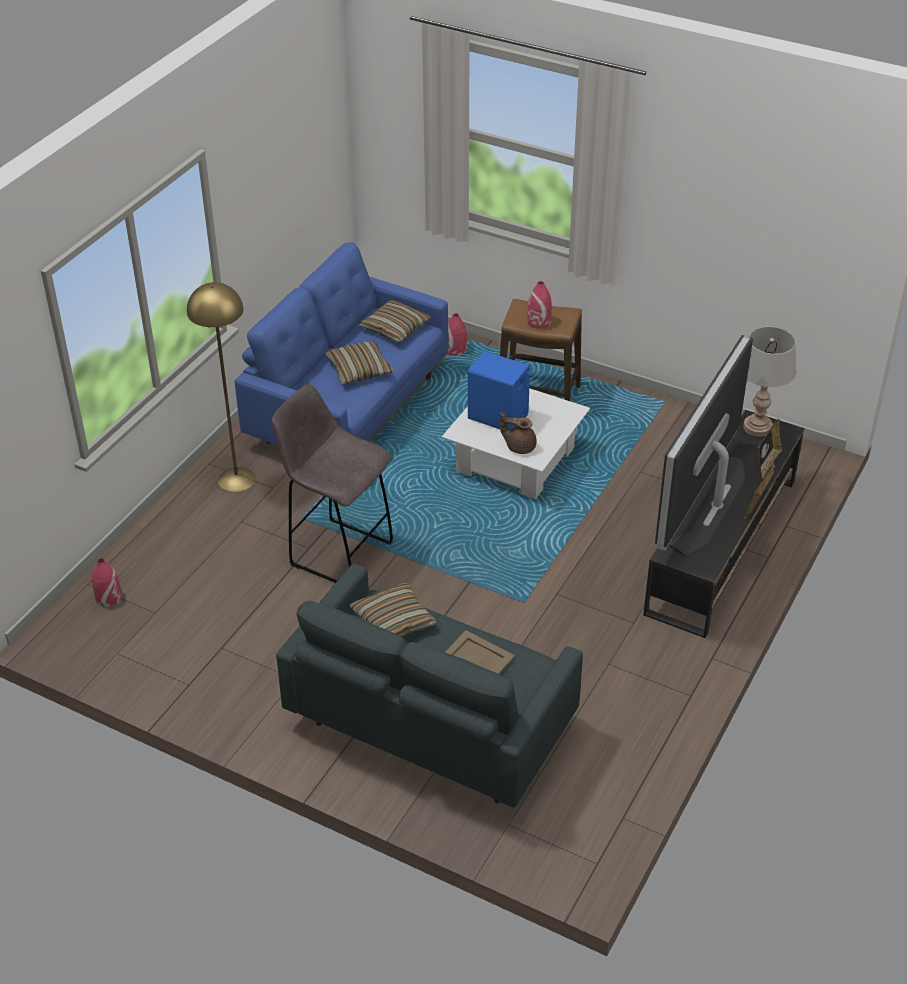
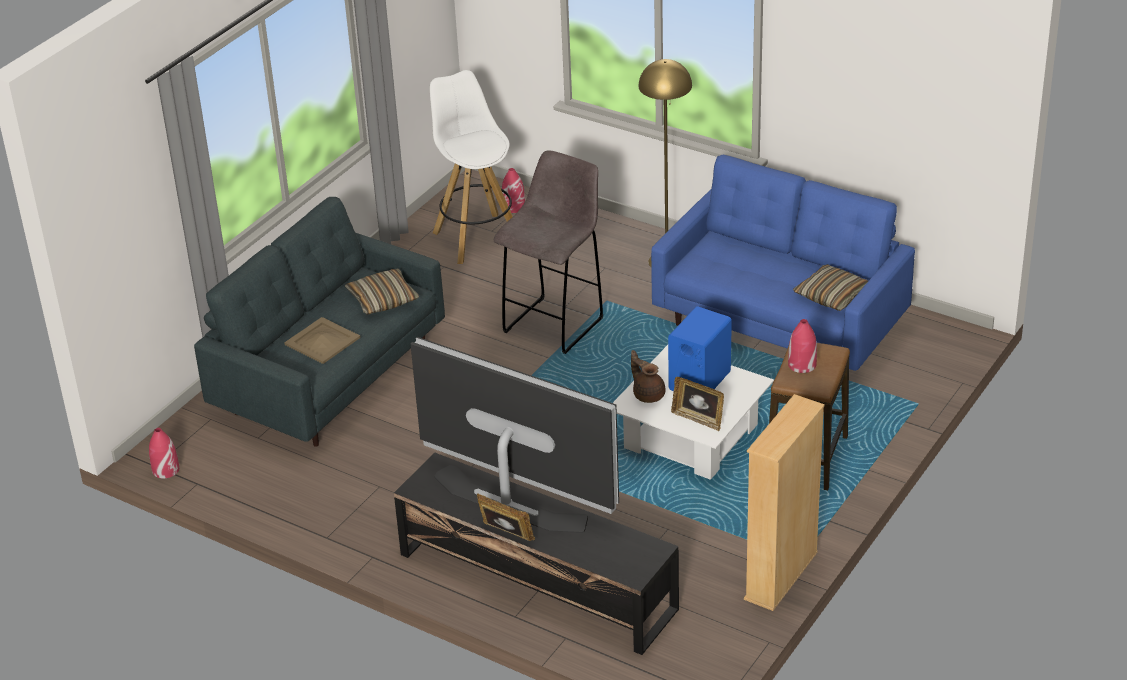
camera: 95 degrees right, 5 degrees down
pillow [325,341,394,384] -> none
red vase [447,313,467,356] -> red vase moved to [149,428,179,478]
brown teapot [500,412,537,454] -> brown teapot turned 60 degrees counterclockwise [631,350,665,403]
grey table lamp [743,327,796,437] -> none
picture frame [757,419,783,479] -> picture frame moved to [671,377,724,431]
none -> white stool [430,70,513,264]
none -> beige bookcase [744,394,825,611]

